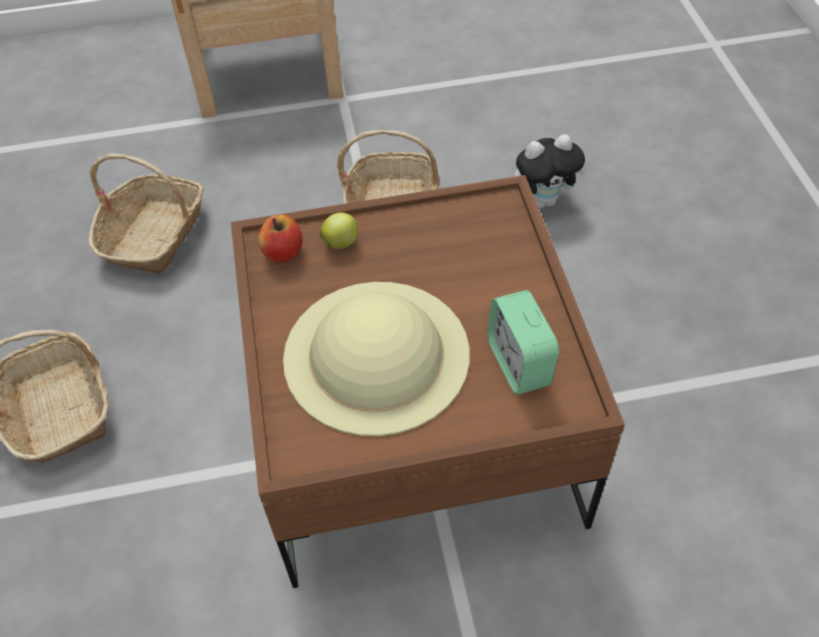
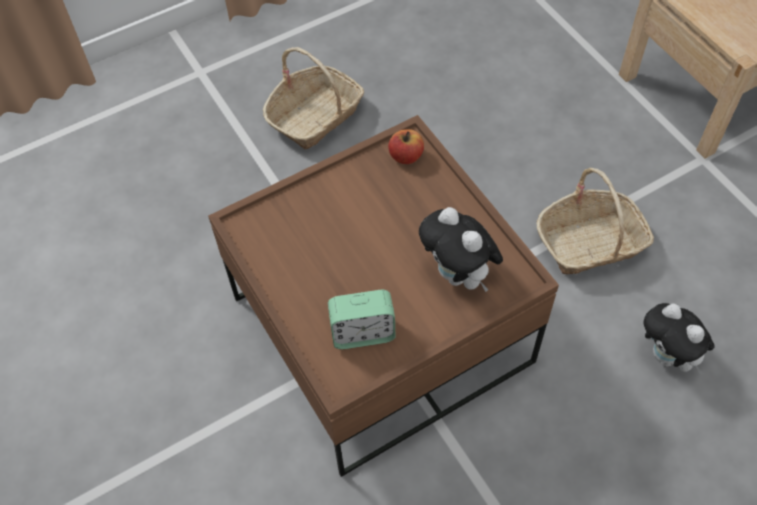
camera: 70 degrees right, 5 degrees up
basket [89,154,203,274] -> none
beige hat [283,282,470,436] -> none
apple [320,212,358,249] -> none
alarm clock [487,290,559,395] -> alarm clock turned 150 degrees counterclockwise [328,290,395,349]
none -> plush toy [419,207,503,292]

